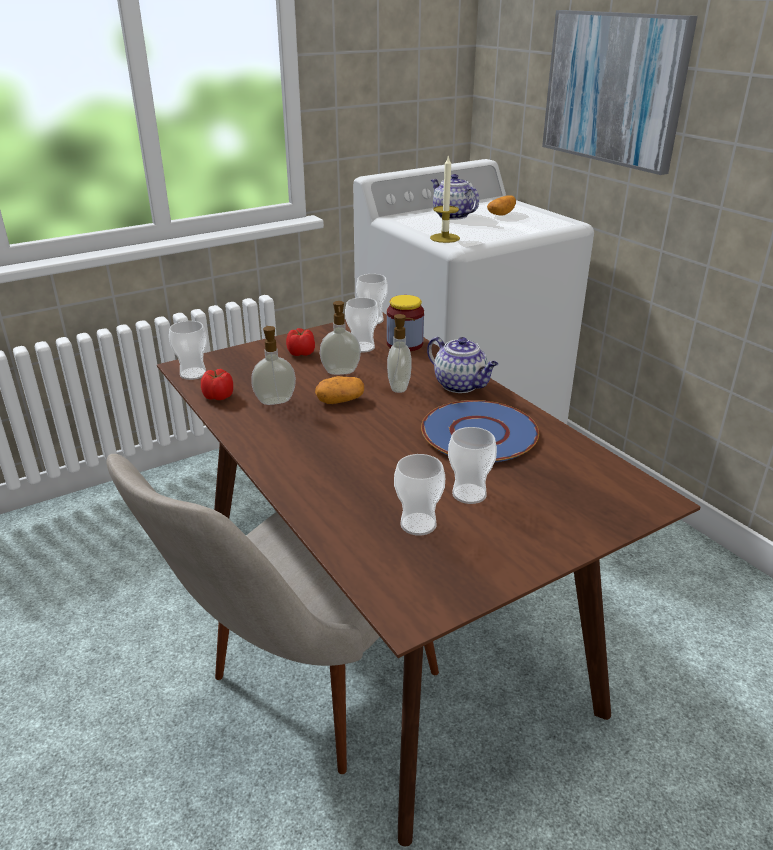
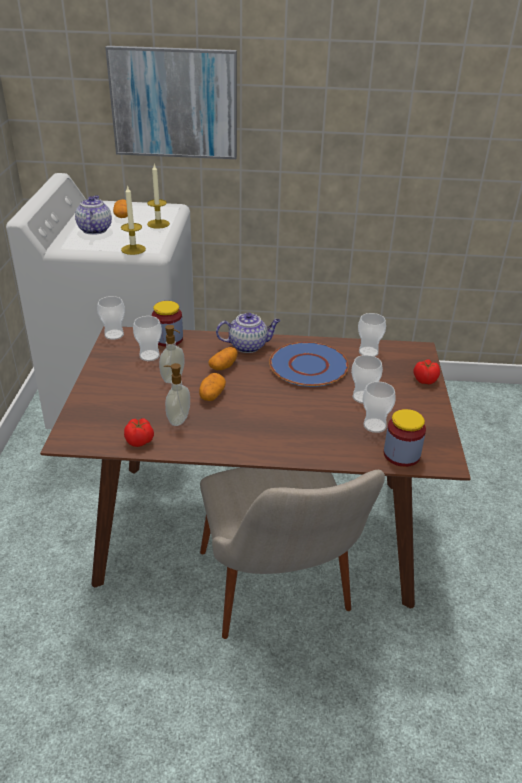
camera: 55 degrees left, 5 degrees up
cup [169,321,207,380] -> cup moved to [358,313,386,357]
tomato [286,328,315,356] -> tomato moved to [414,359,440,384]
soap dispenser [387,314,415,393] -> potato [208,347,238,370]
teapot [431,174,479,220] -> teapot turned 90 degrees clockwise [75,195,112,235]
none -> candle [147,164,170,229]
none -> jar [384,409,426,467]

